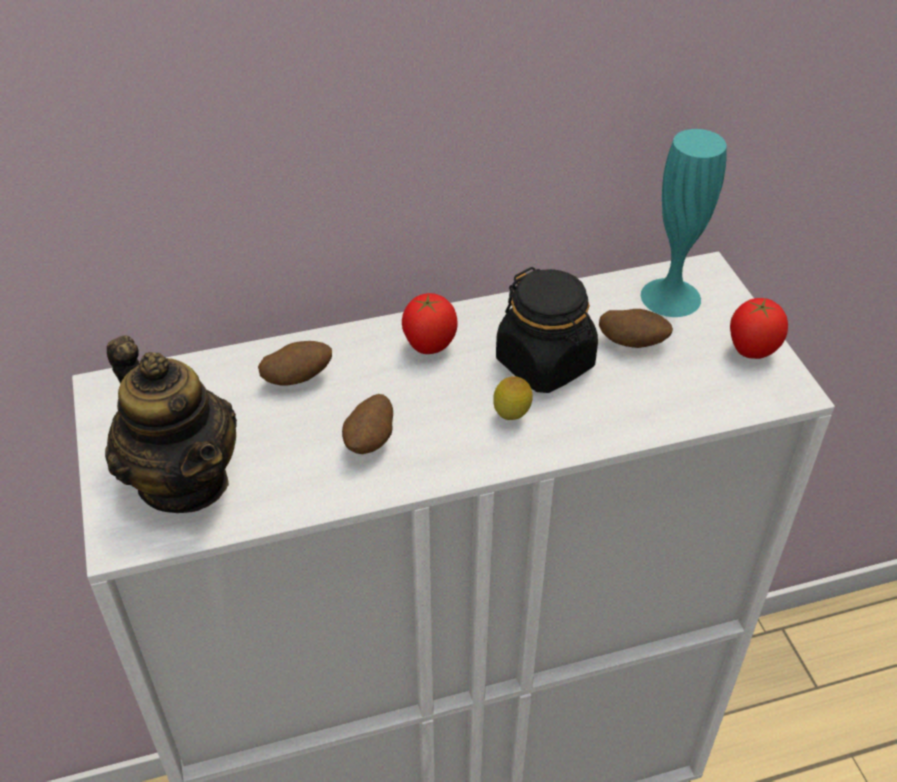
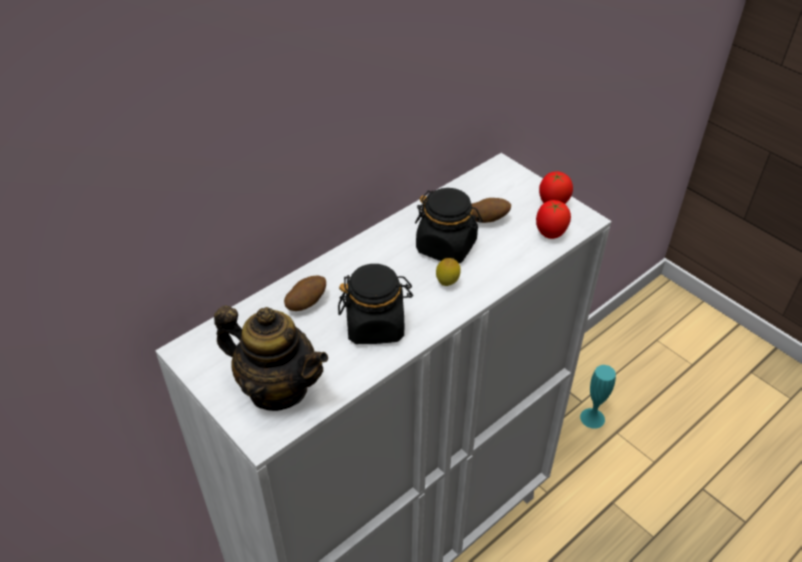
camera: 25 degrees left, 0 degrees up
potato [342,394,393,454] -> black jar [338,264,413,344]
tomato [402,293,458,354] -> tomato moved to [536,200,571,239]
turquoise vase [641,129,727,317] -> turquoise vase moved to [580,365,616,429]

